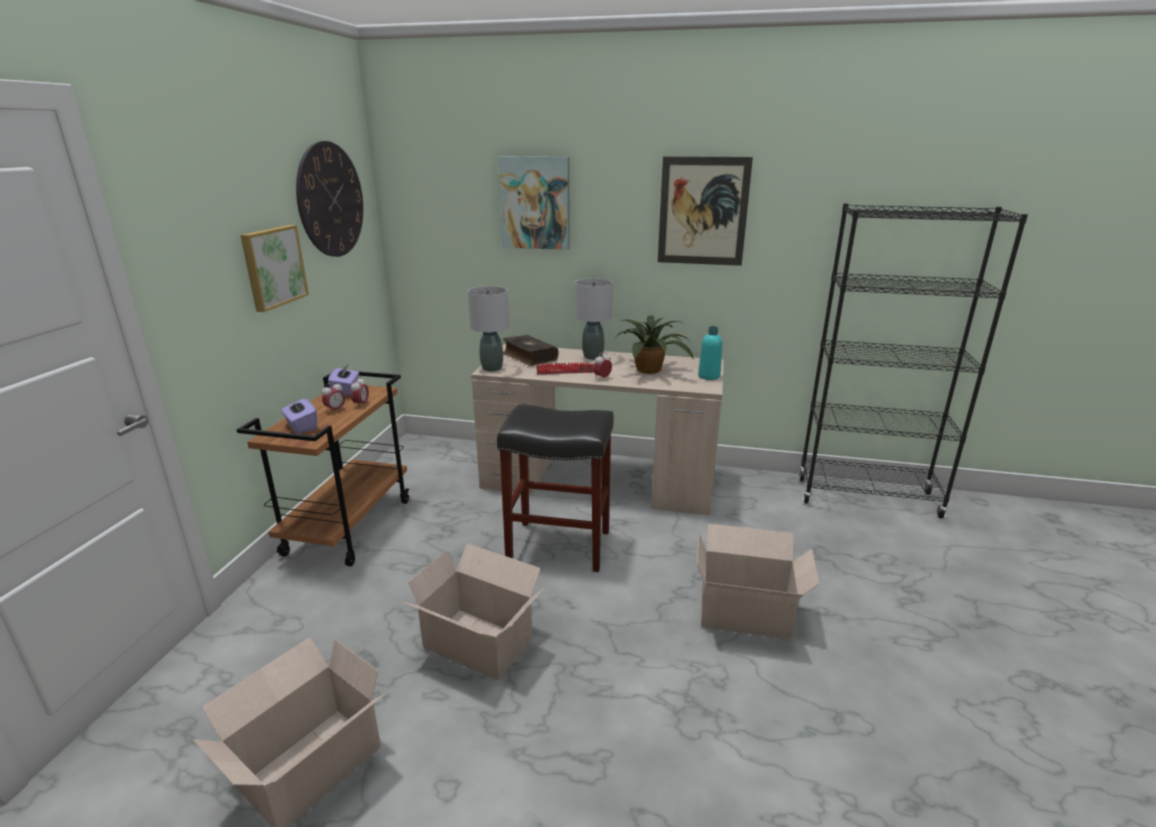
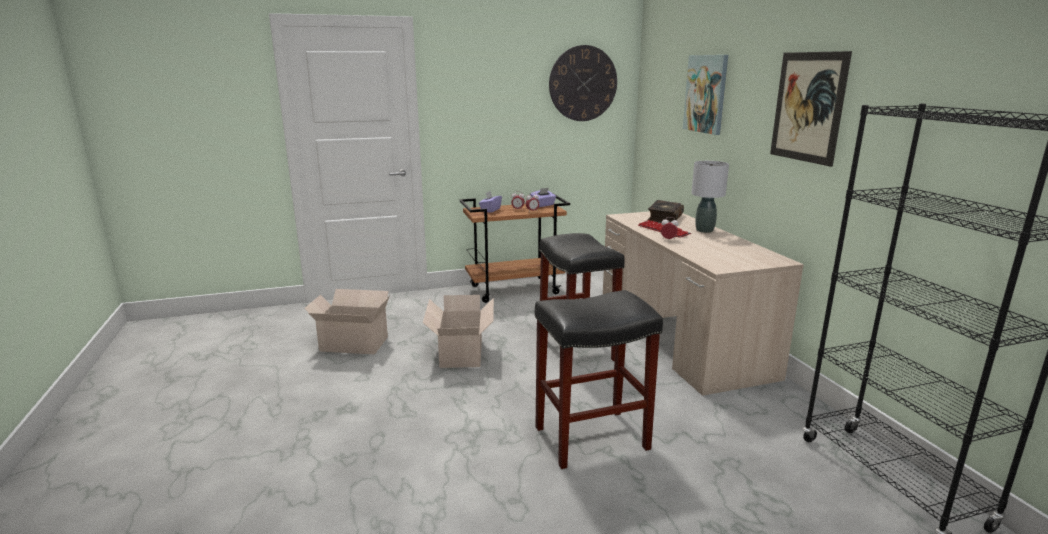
camera: 60 degrees right, 5 degrees down
picture [240,225,309,312] -> none
grey table lamp [468,286,509,372] -> none
potted plant [616,316,694,374] -> none
cardboard box [697,524,820,640] -> black stool [535,290,663,469]
turquoise bottle [698,326,722,380] -> none

